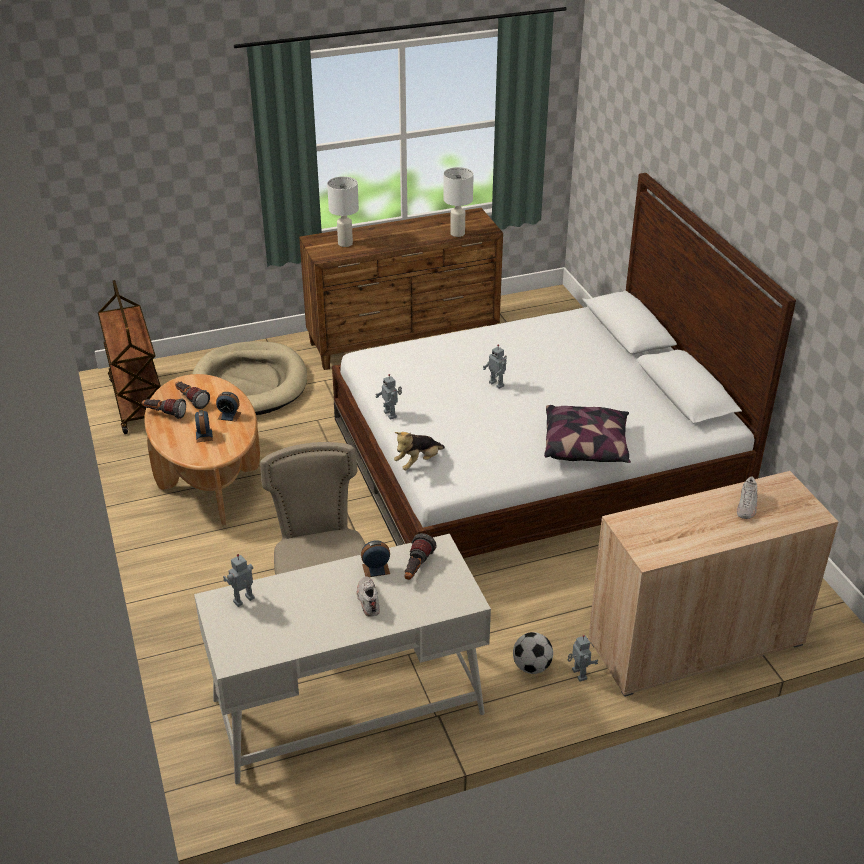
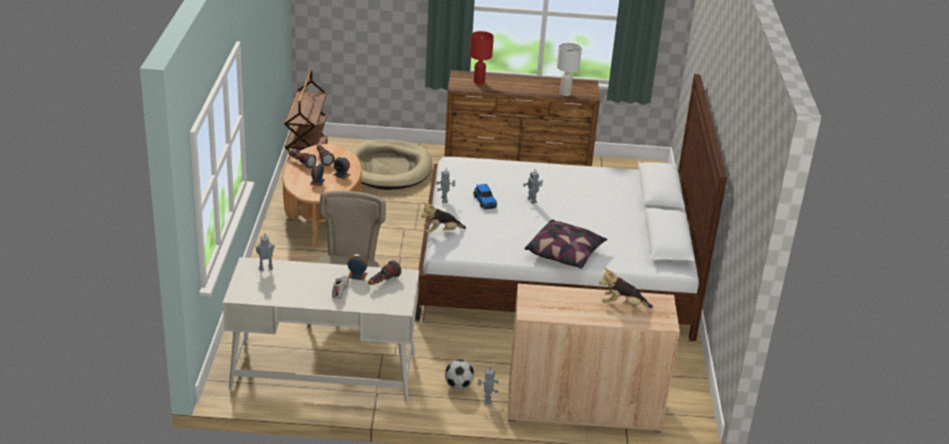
camera: 20 degrees right, 5 degrees down
white table lamp [327,176,359,247] -> red table lamp [470,31,494,84]
white shoe [737,476,758,519] -> plush toy [599,268,653,308]
none -> toy car [473,184,497,209]

